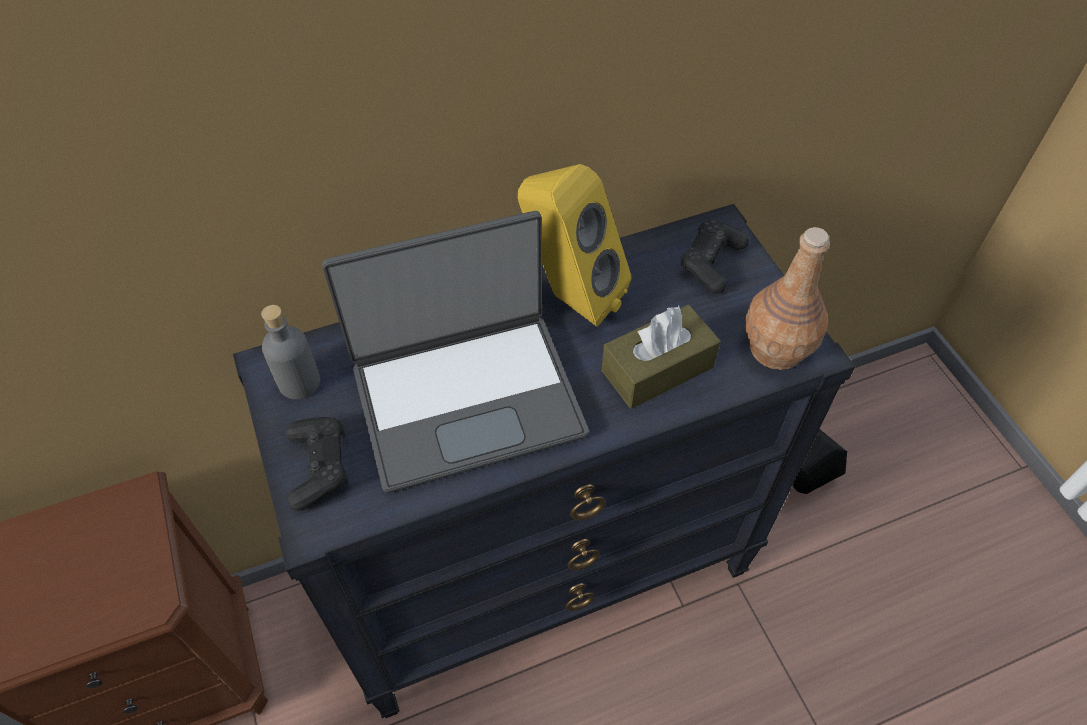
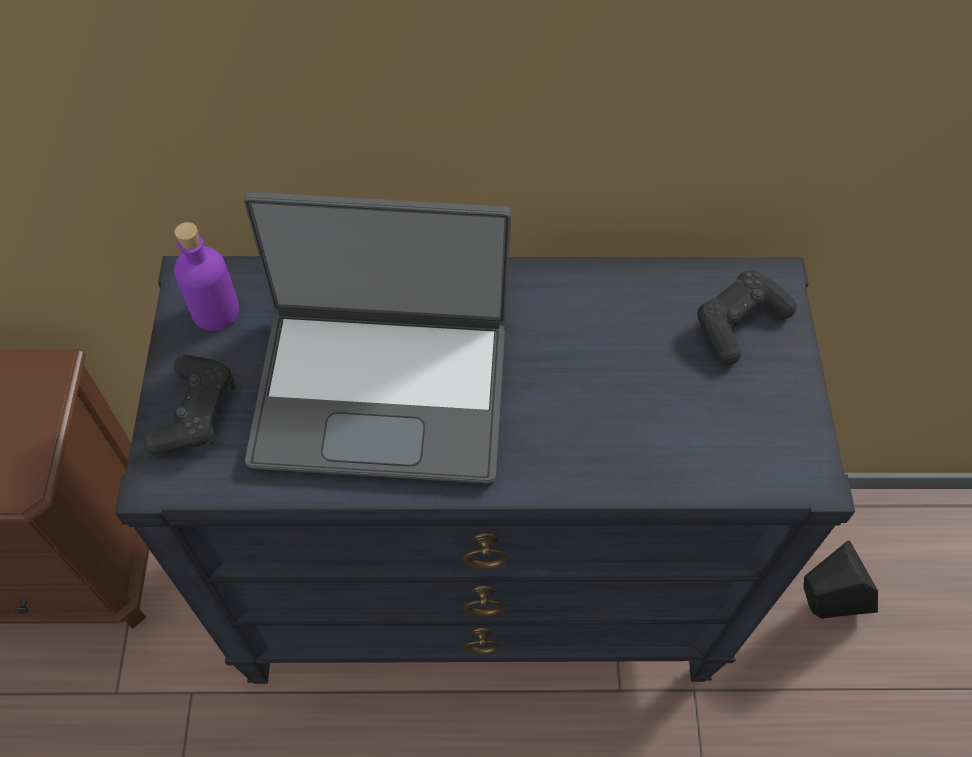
camera: 20 degrees right, 5 degrees up
grey bottle [261,305,320,399] -> purple bottle [174,222,239,331]
yellow speaker [518,164,631,327] -> none
brown tissue box [601,305,721,409] -> none
brown bottle [745,227,830,370] -> none

